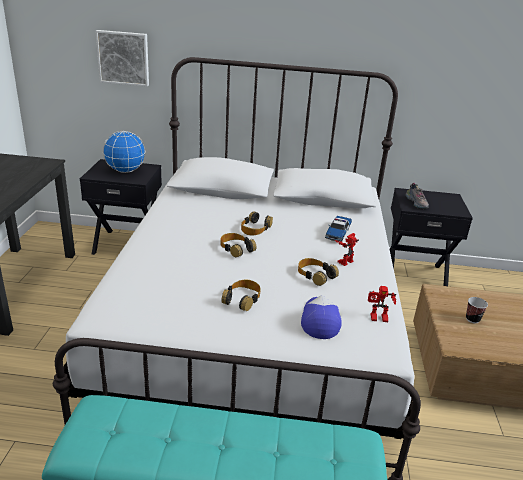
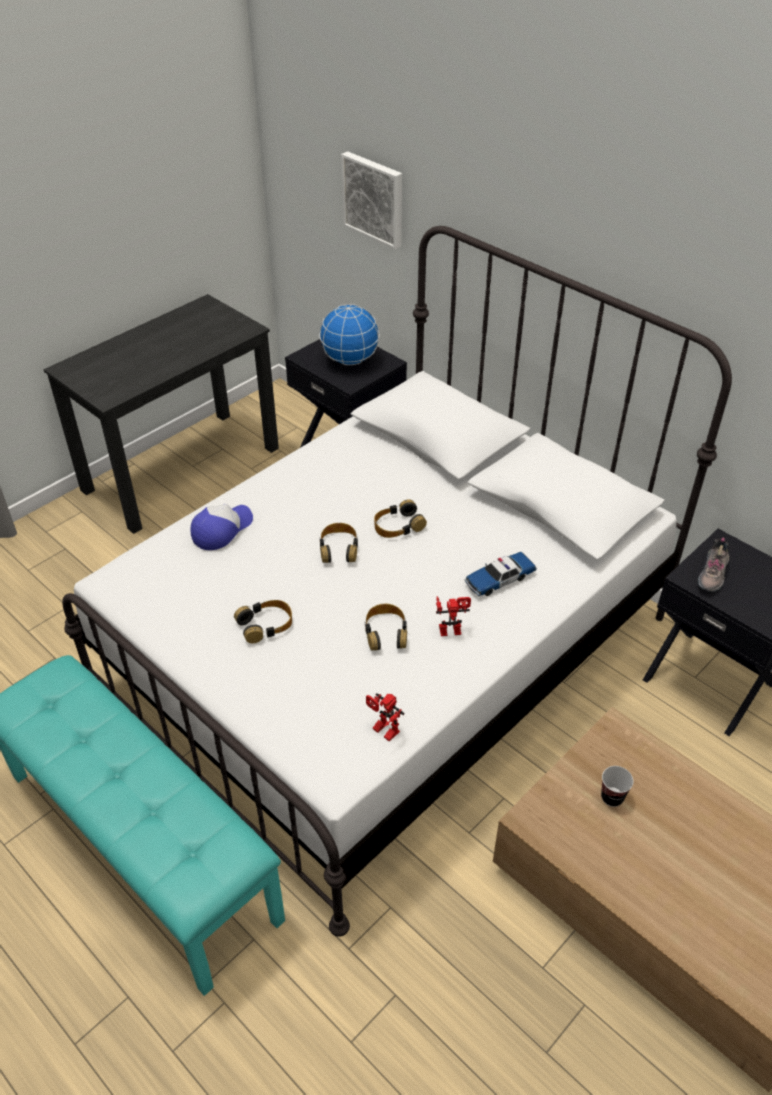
camera: 40 degrees right, 15 degrees up
cap [301,295,342,339] -> cap moved to [190,504,253,550]

